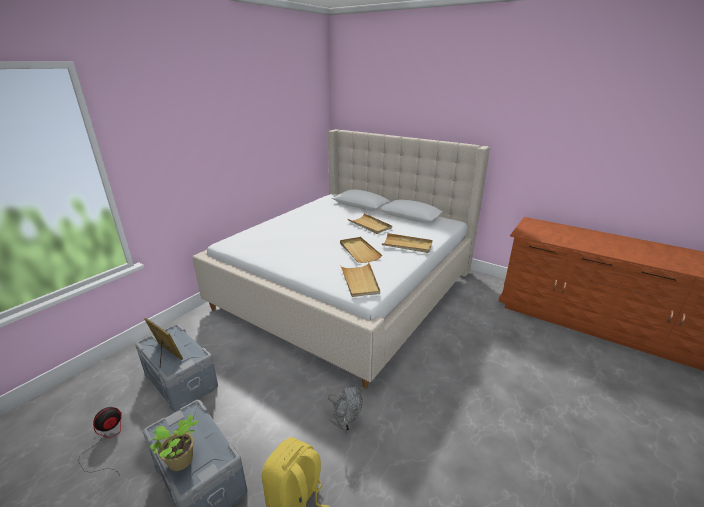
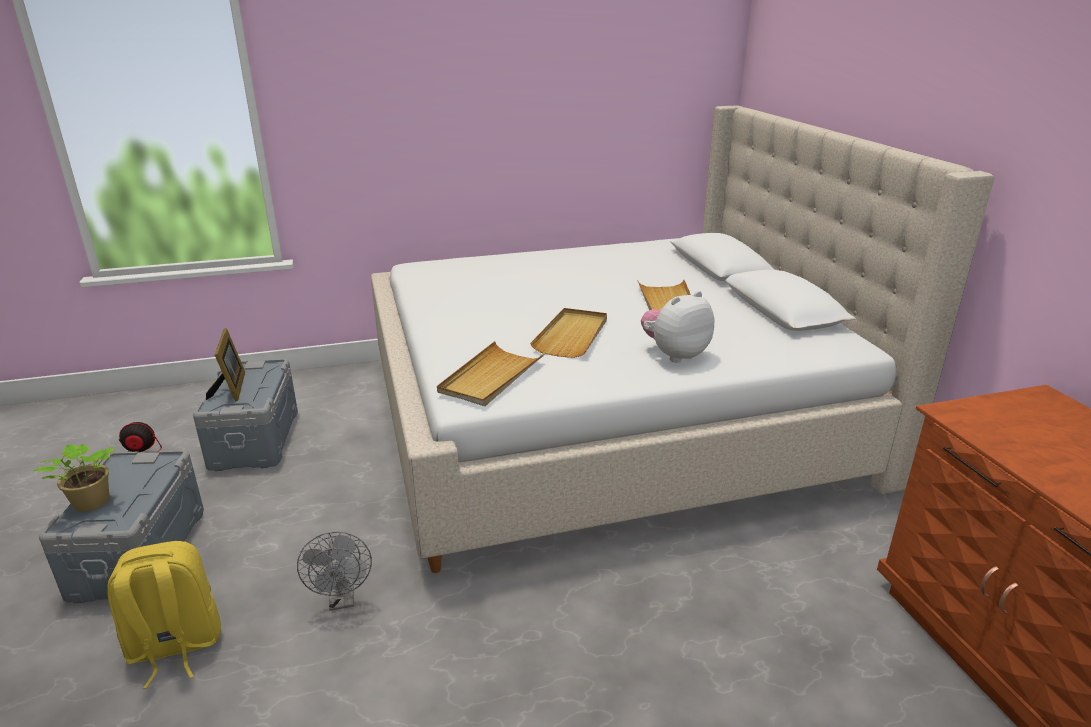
camera: 40 degrees right, 0 degrees up
beige tray [382,233,433,253] -> plush toy [641,291,714,363]

